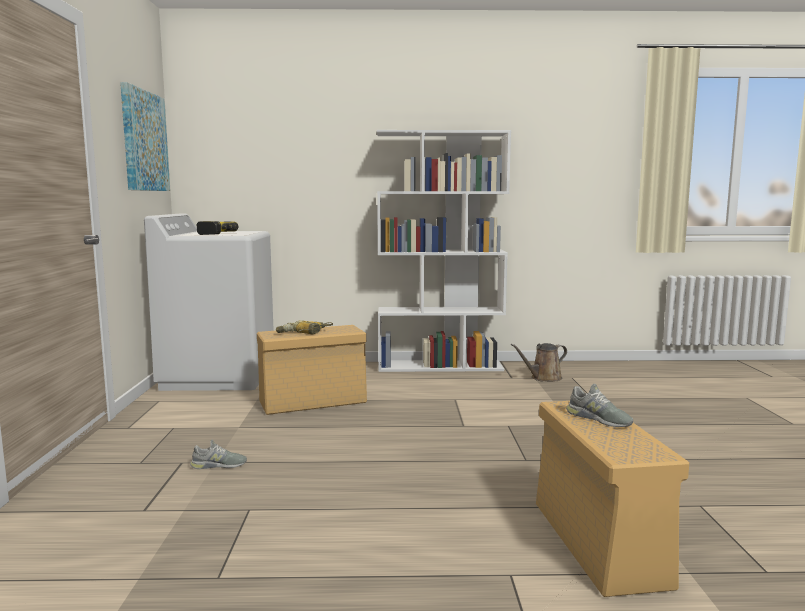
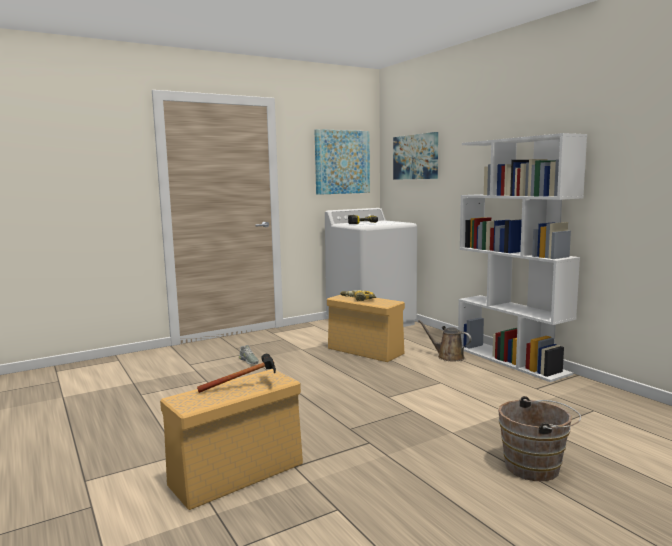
camera: 60 degrees right, 0 degrees up
brown watering can [511,343,567,381] -> brown watering can moved to [418,320,472,361]
grey shoe [566,384,633,427] -> hammer [197,354,276,393]
none -> picture [393,132,438,180]
none -> brown bucket [498,396,581,481]

